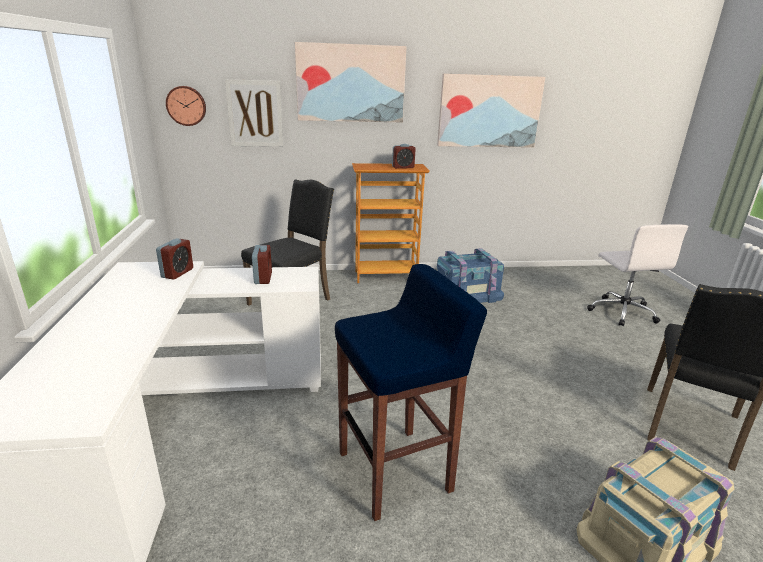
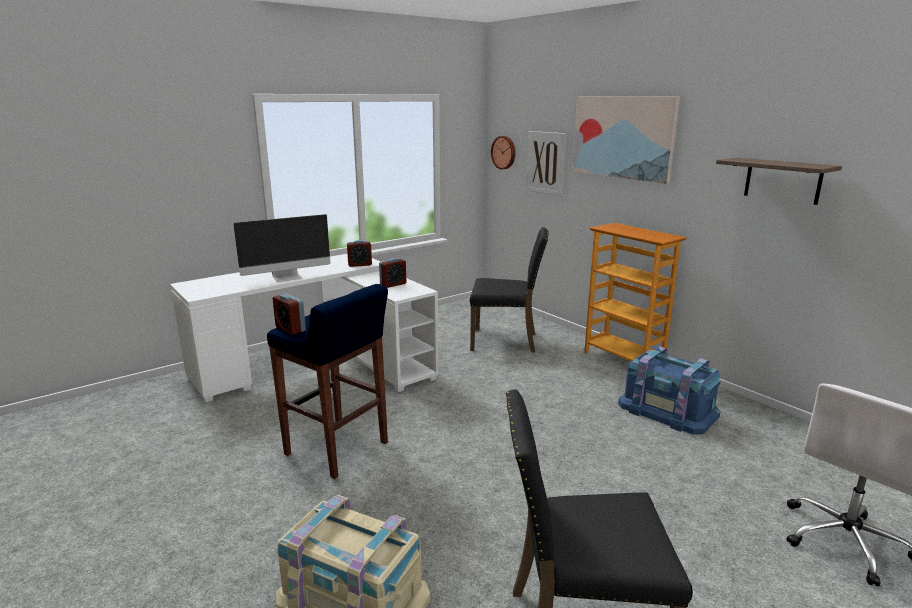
camera: 60 degrees right, 5 degrees down
alarm clock [392,144,416,169] -> alarm clock moved to [273,294,306,335]
picture [437,74,545,148] -> shelf [716,158,842,205]
none -> monitor [233,214,330,282]

